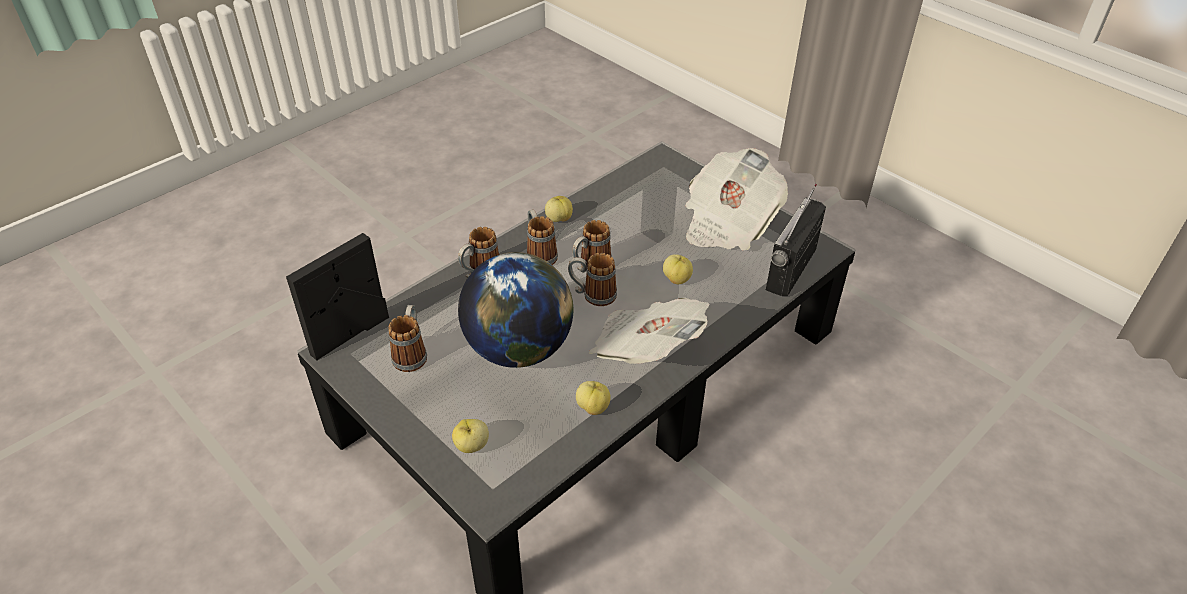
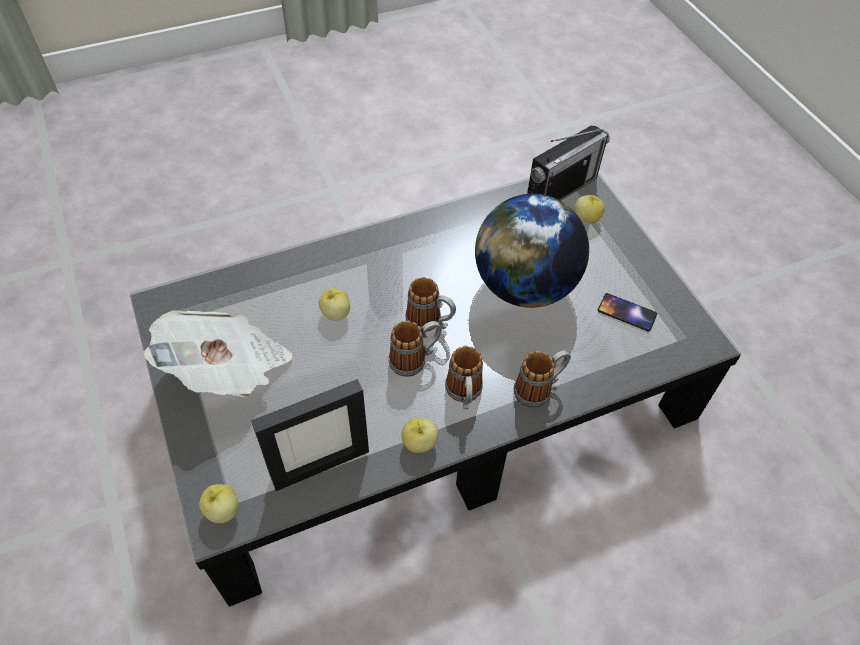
camera: 160 degrees left, 10 degrees up
picture frame [286,233,389,361] -> picture frame moved to [251,379,369,491]
mug [388,305,427,372] -> phone [598,293,657,331]
apple [576,381,611,415] -> apple moved to [199,484,239,523]
newspaper [589,298,710,364] -> none
radio [766,184,826,296] -> radio moved to [527,126,610,201]

